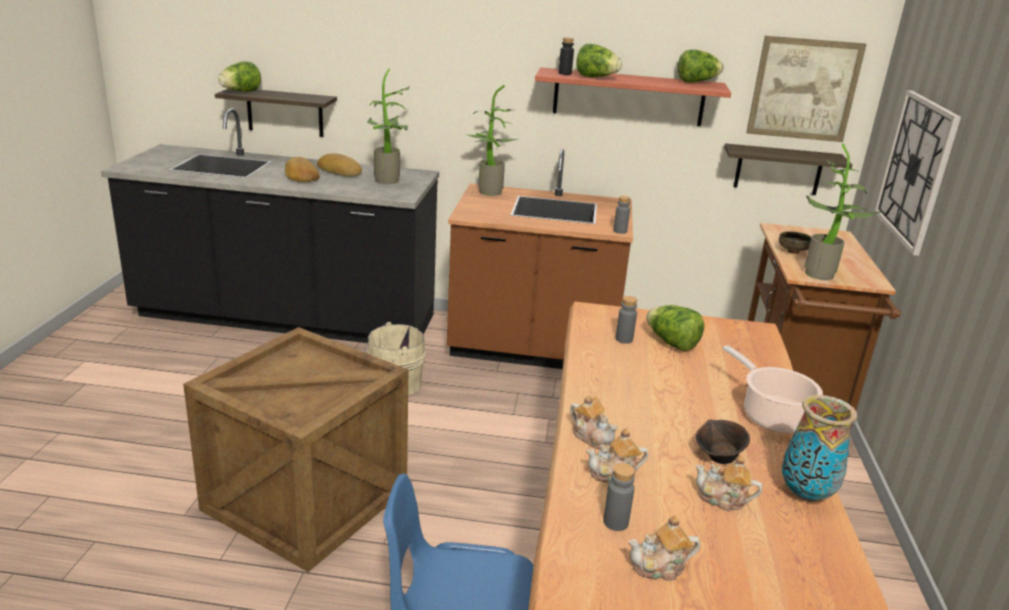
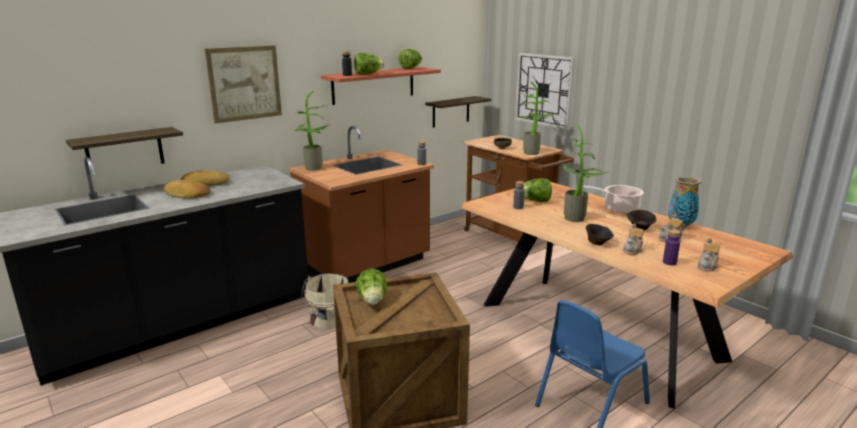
camera: 45 degrees left, 5 degrees down
lettuce [218,61,261,92] -> lettuce moved to [356,269,387,305]
potted plant [367,68,410,184] -> potted plant moved to [561,125,609,222]
teapot [570,395,618,450] -> brown bowl [586,224,614,245]
grey bottle [603,463,635,531] -> purple bottle [663,230,680,265]
picture [746,36,867,142] -> picture moved to [205,45,282,124]

